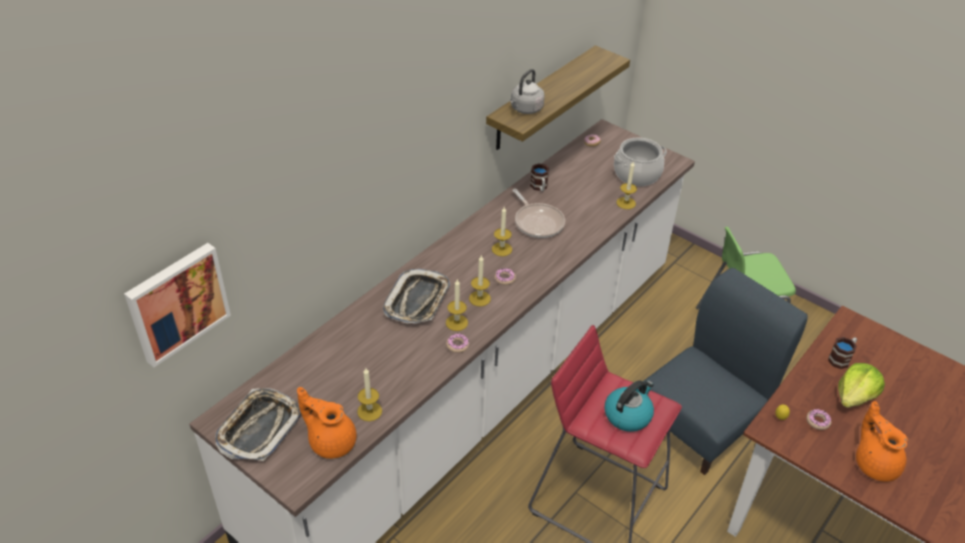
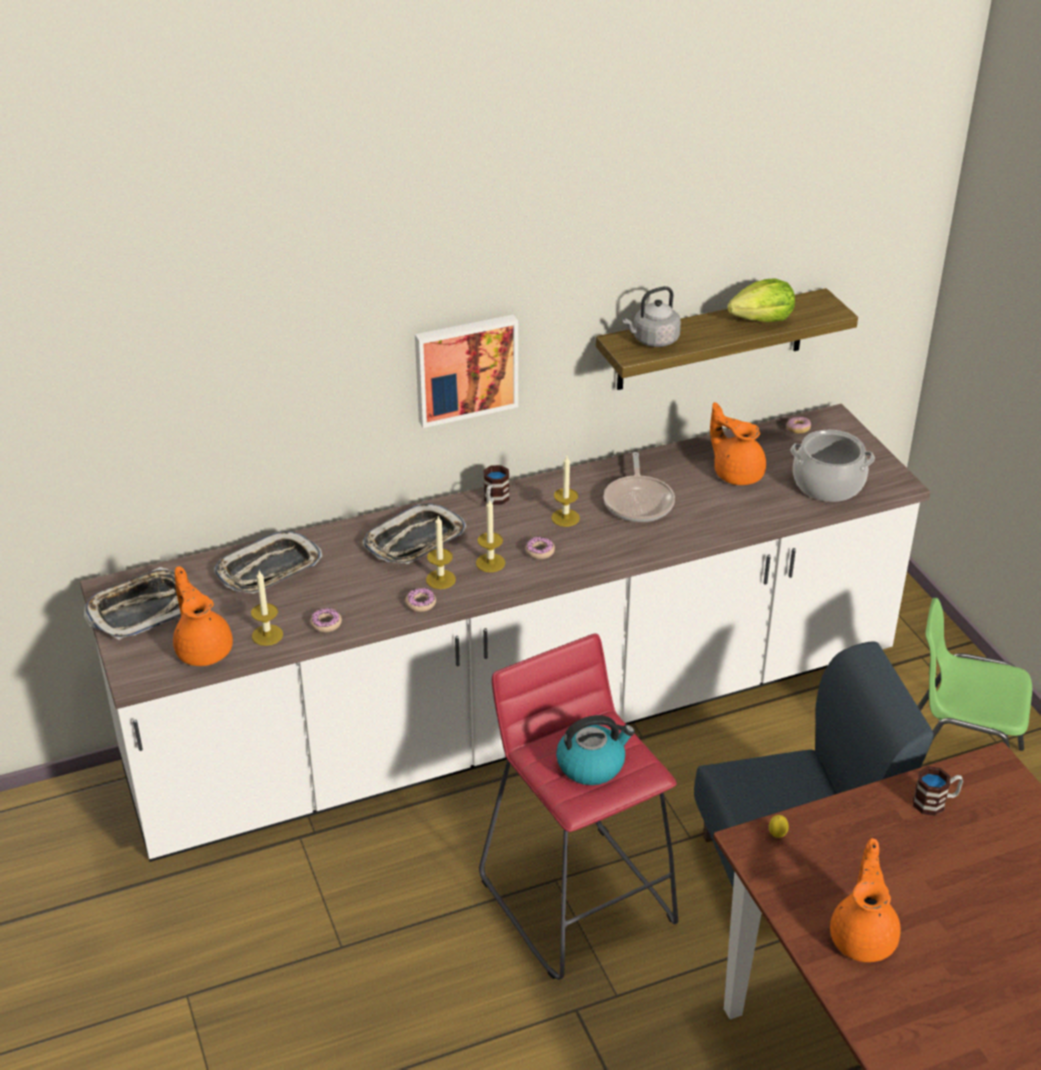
camera: 30 degrees right, 5 degrees down
picture [124,243,231,367] -> picture moved to [415,314,518,428]
mug [530,163,549,192] -> mug moved to [483,465,509,505]
candle [616,162,637,209] -> none
donut [806,409,831,430] -> donut moved to [310,608,342,632]
lettuce [838,363,885,408] -> lettuce moved to [727,278,795,322]
none -> tray [214,531,322,594]
none -> orange teapot [710,402,766,485]

